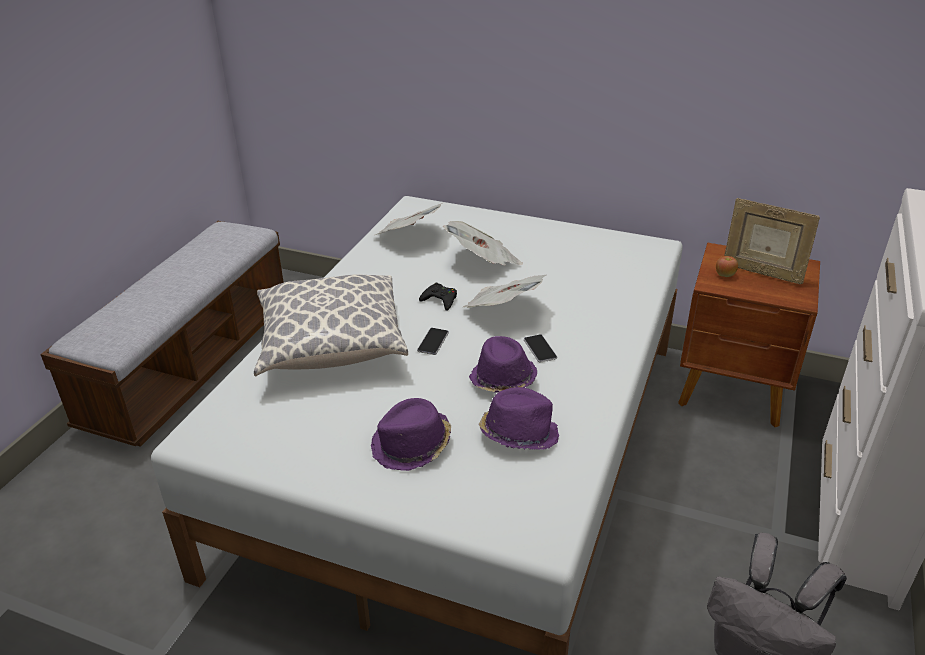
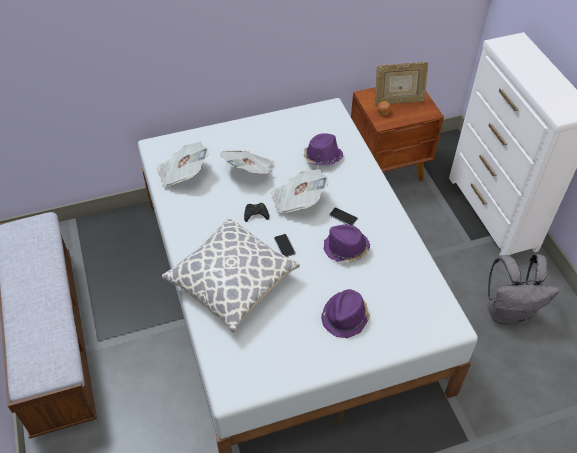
camera: 40 degrees left, 15 degrees up
purple hat [479,387,559,450] -> purple hat moved to [304,134,343,166]

